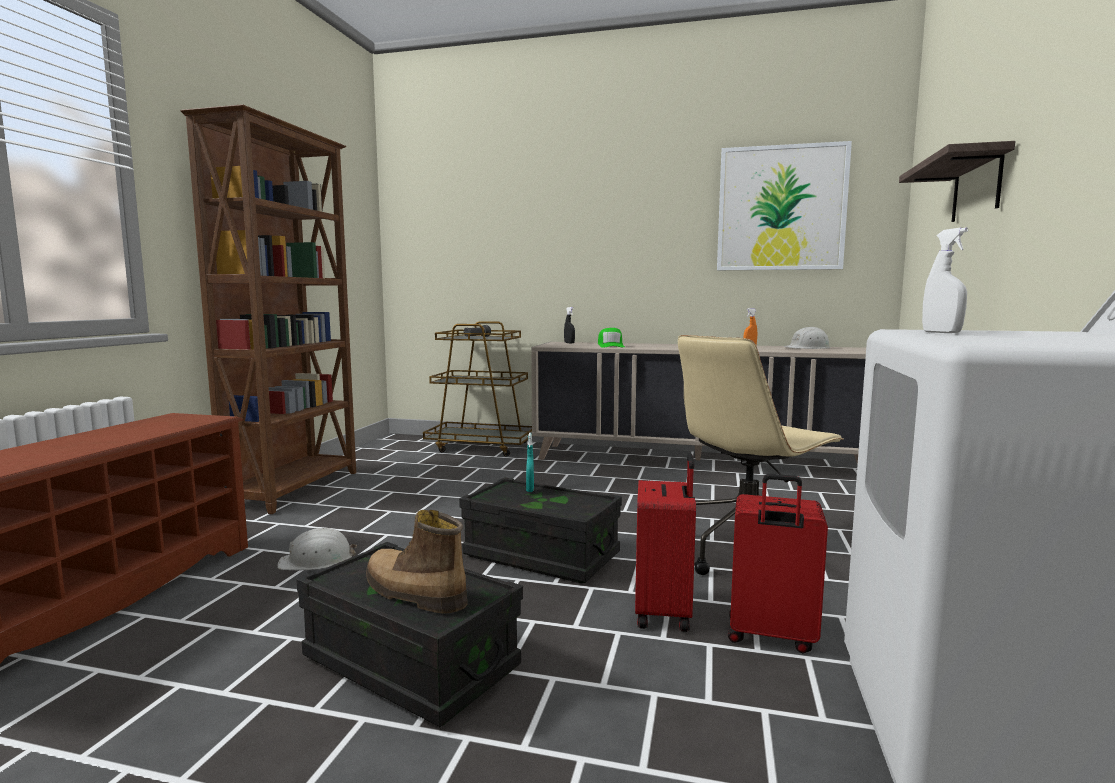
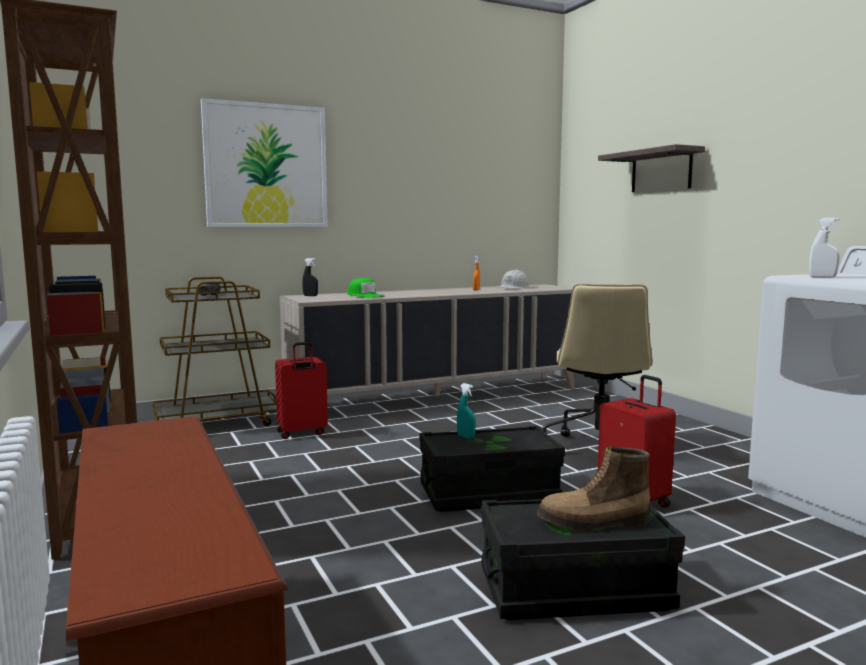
camera: 40 degrees left, 0 degrees up
white hard hat [277,527,357,570] -> none
picture [717,141,852,270] -> picture moved to [201,98,328,227]
red suitcase [728,474,828,653] -> red suitcase moved to [275,342,328,439]

